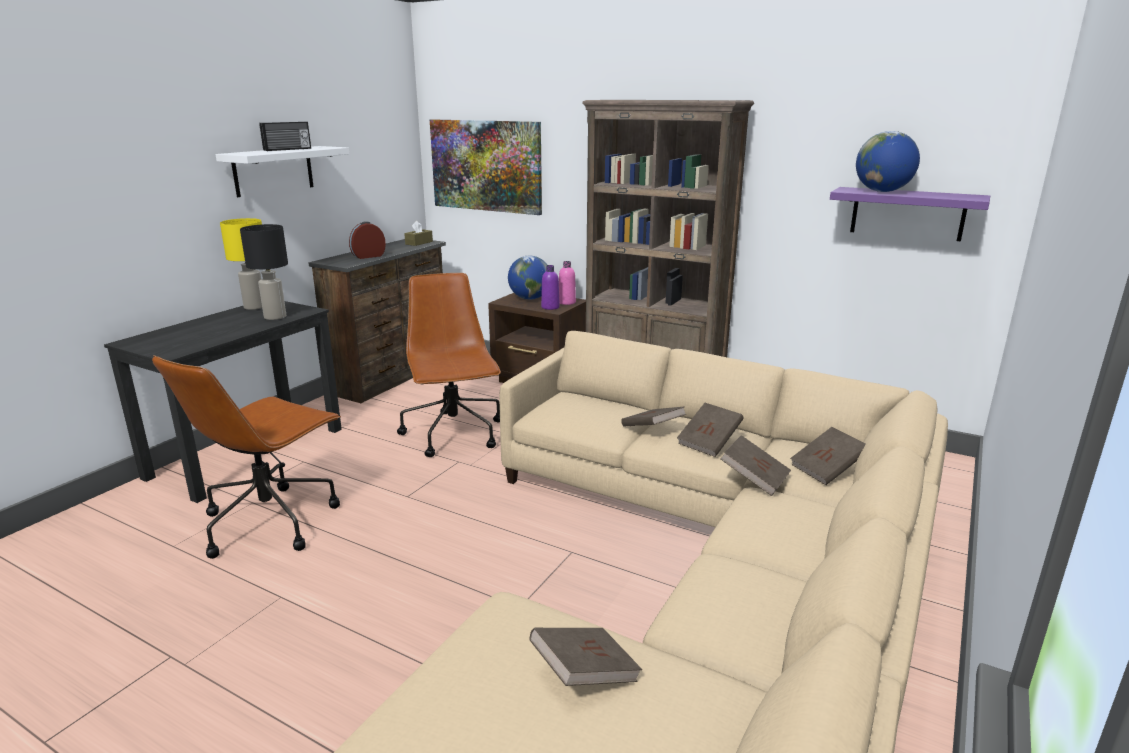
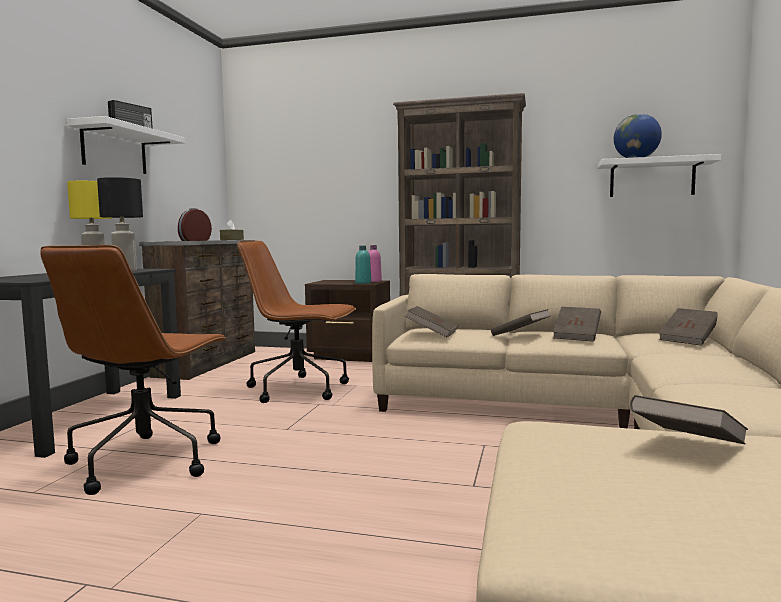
camera: 15 degrees left, 15 degrees down
brown office chair [397,273,501,457] -> brown office chair turned 45 degrees counterclockwise [237,241,356,403]
picture [430,119,542,215] -> none
globe [508,256,547,300] -> none
purple bottle [541,265,560,310] -> turquoise bottle [355,245,371,284]
brown book [720,435,791,496] -> brown book moved to [405,306,458,337]
purple shelf [830,187,990,241] -> white shelf [598,154,722,197]

